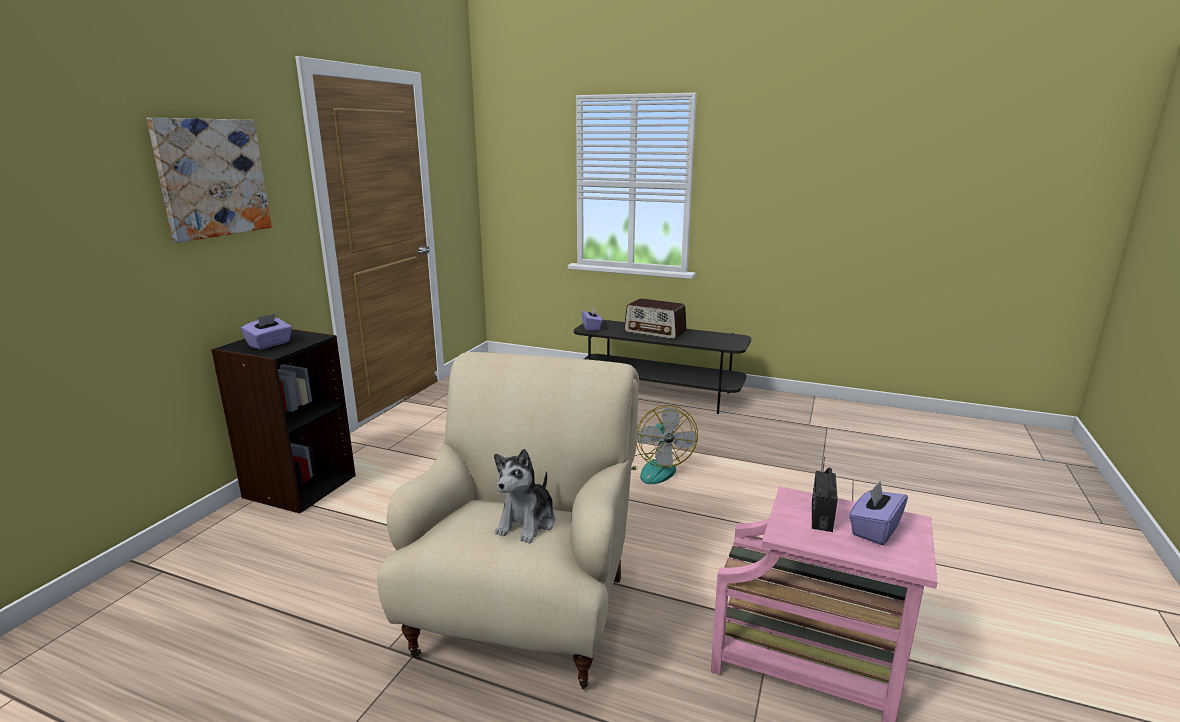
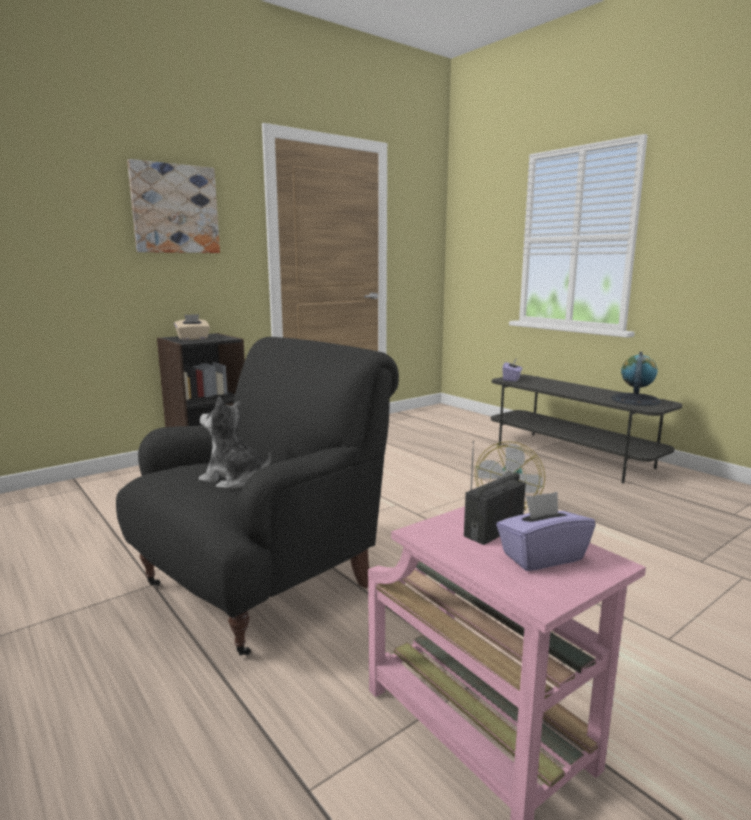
camera: 30 degrees right, 5 degrees down
purple tissue box [241,313,292,350] -> beige tissue box [174,314,210,340]
beige armchair [377,352,639,689] -> black armchair [116,337,399,655]
plush toy [494,449,556,544] -> plush toy turned 60 degrees clockwise [199,397,271,489]
radio [624,298,686,339] -> none
none -> globe [611,352,661,406]

